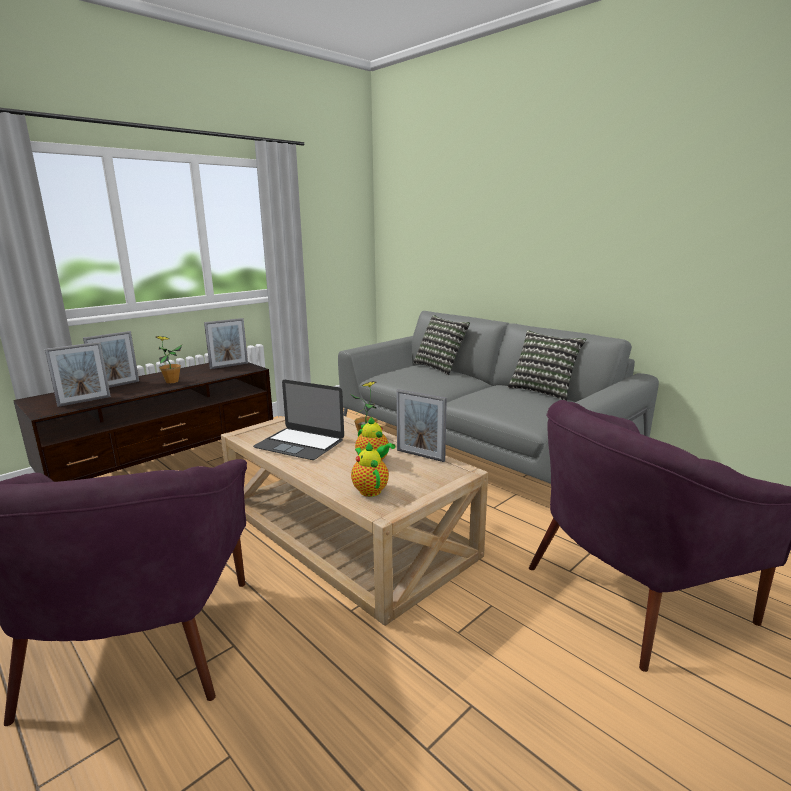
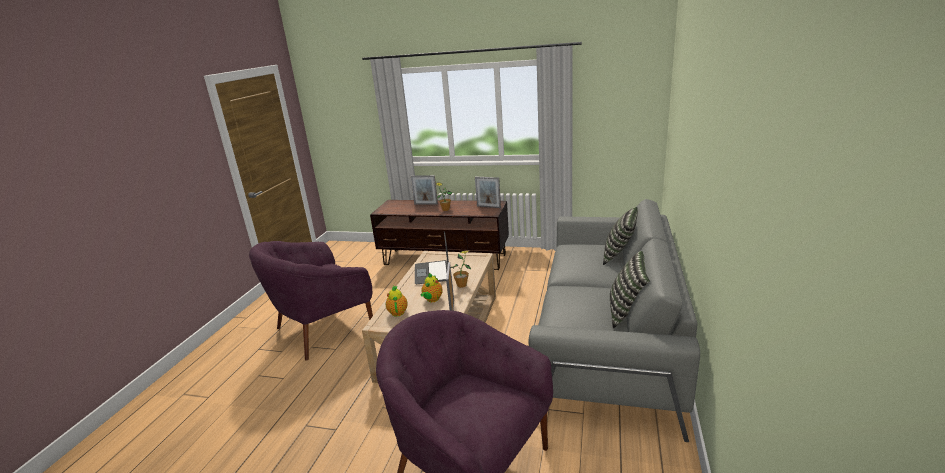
camera: 60 degrees right, 5 degrees up
picture frame [45,342,111,407] -> none
teapot [351,442,389,497] -> teapot turned 45 degrees counterclockwise [386,286,408,317]

